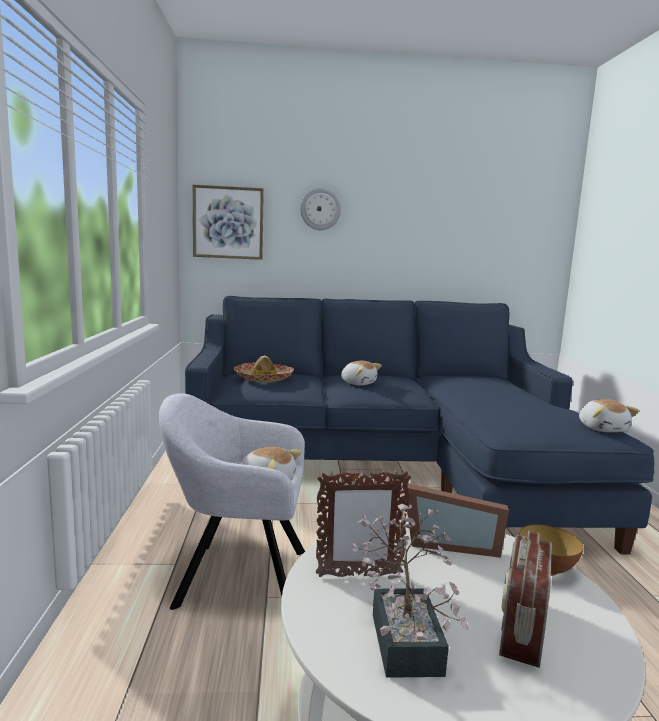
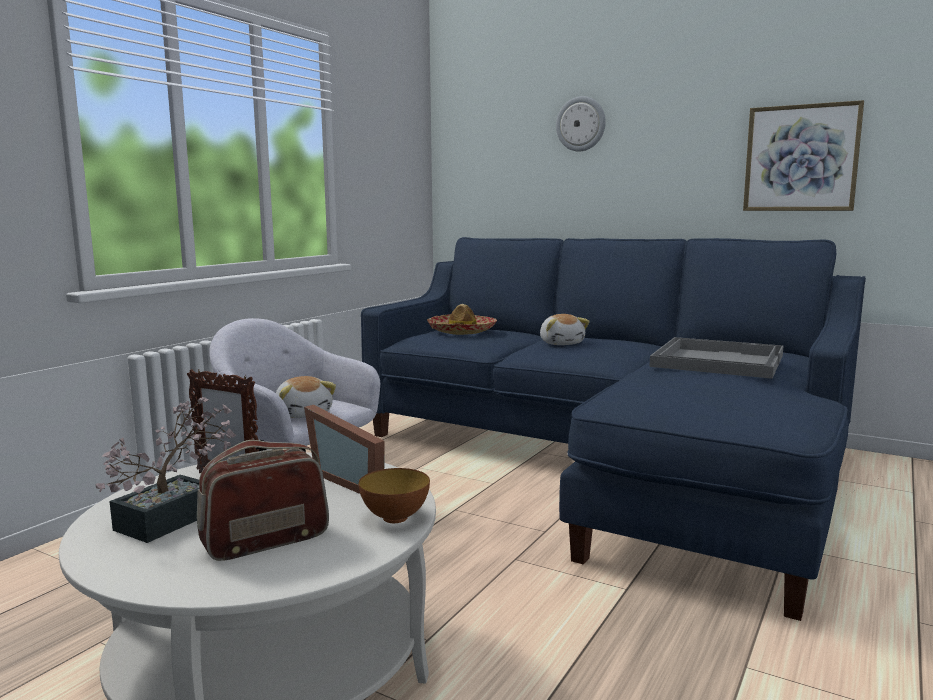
camera: 35 degrees right, 0 degrees up
picture [192,185,264,260] -> picture moved to [743,100,864,211]
plush toy [579,399,639,432] -> none
none -> grey tray [649,337,783,379]

